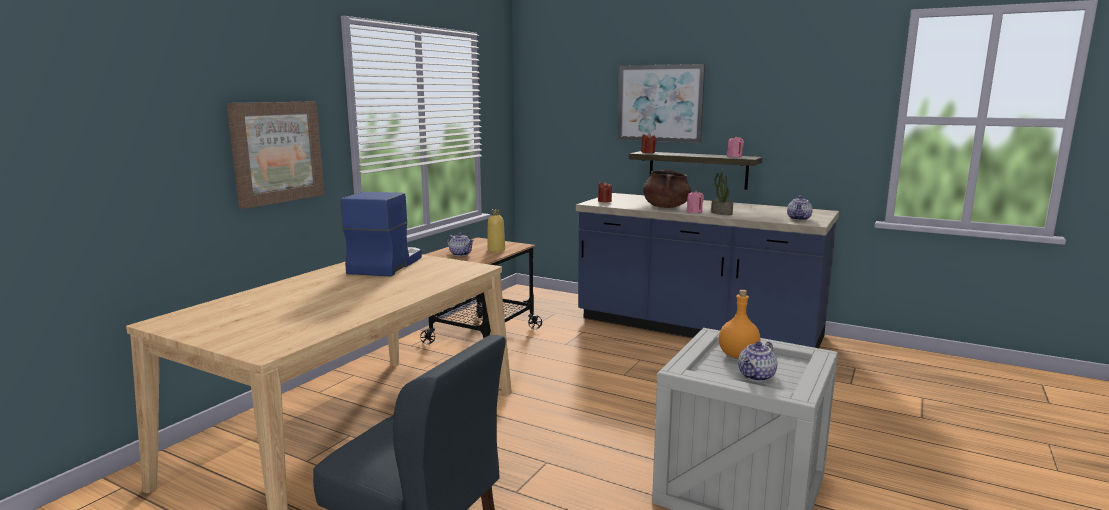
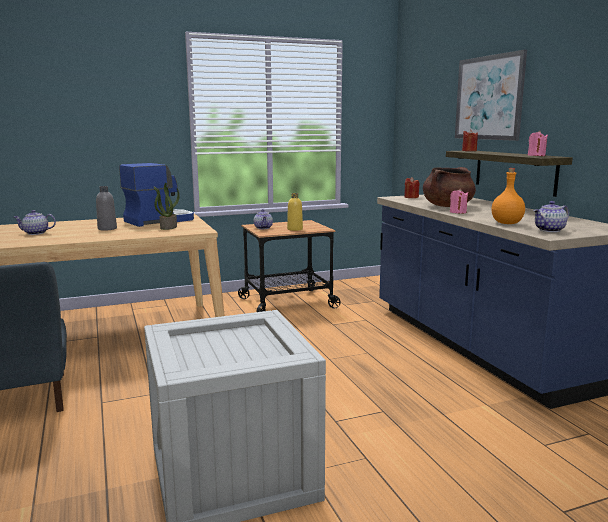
camera: 40 degrees right, 0 degrees up
picture [227,101,325,209] -> none
potted plant [711,169,733,215] -> potted plant moved to [154,183,180,230]
orange bottle [719,290,761,359] -> orange bottle moved to [492,168,525,224]
teapot [738,341,777,382] -> teapot moved to [14,210,56,235]
none -> grey bottle [96,186,117,231]

